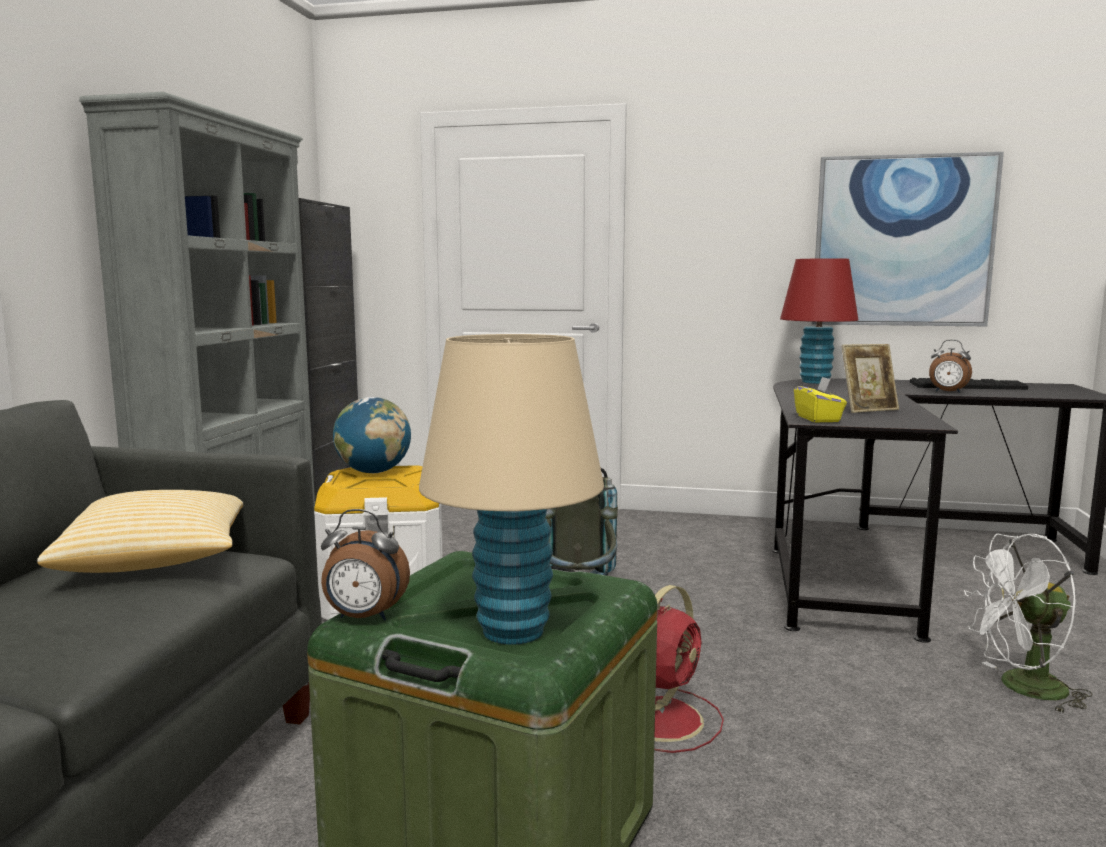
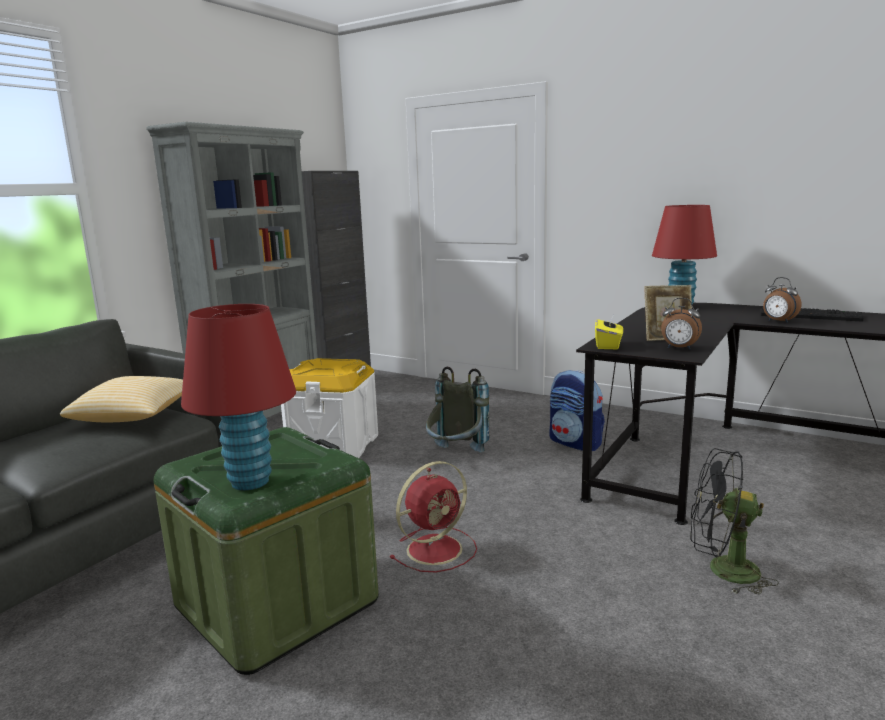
camera: 20 degrees right, 5 degrees up
alarm clock [321,509,410,621] -> alarm clock moved to [661,298,702,350]
globe [333,397,411,473] -> none
beige table lamp [419,334,604,645] -> red table lamp [181,304,296,490]
picture [812,152,1004,326] -> none
white fan [964,534,1092,714] -> black fan [690,448,779,594]
none -> backpack [549,370,605,451]

